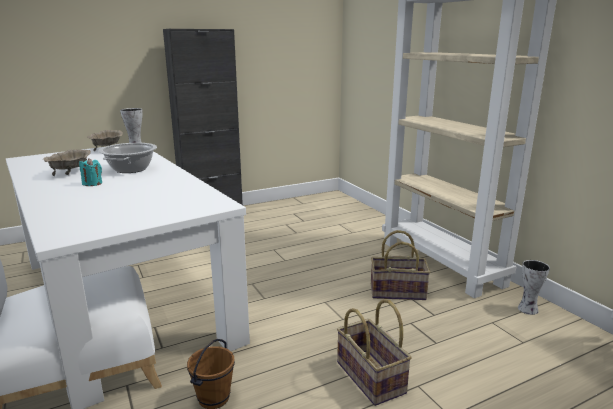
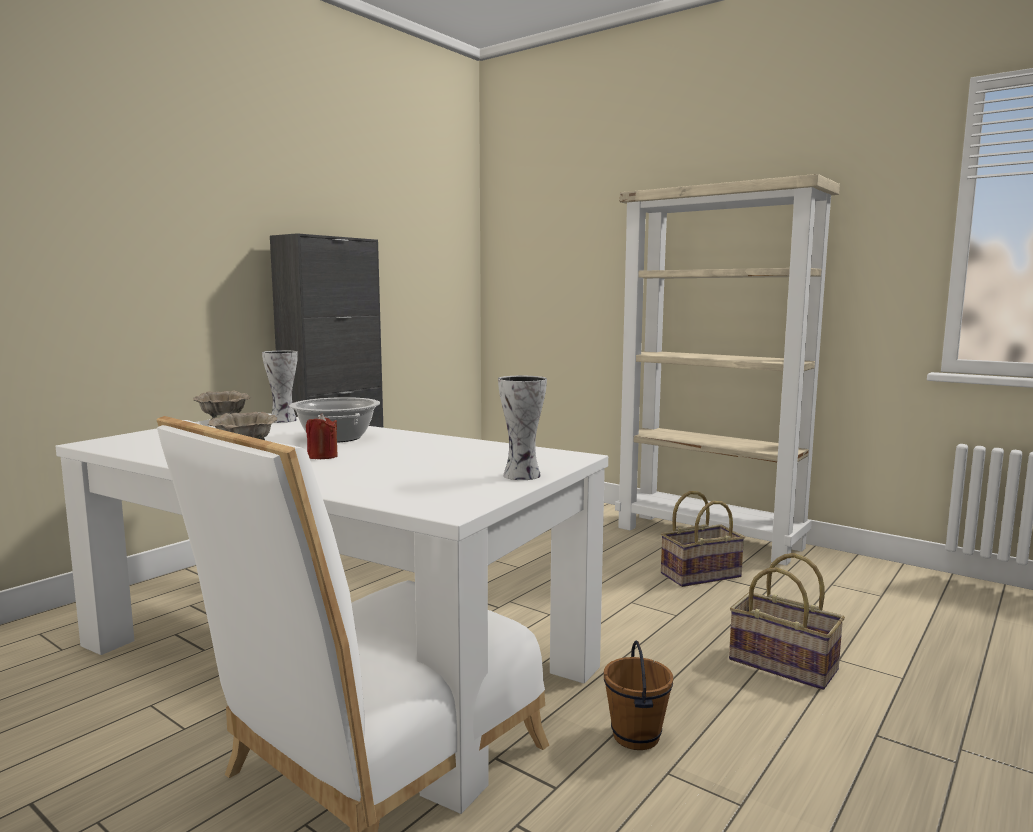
camera: 25 degrees left, 10 degrees down
turquoise candle [79,158,102,186] -> red candle [306,414,338,459]
vase [518,260,550,315] -> vase moved to [498,376,547,480]

